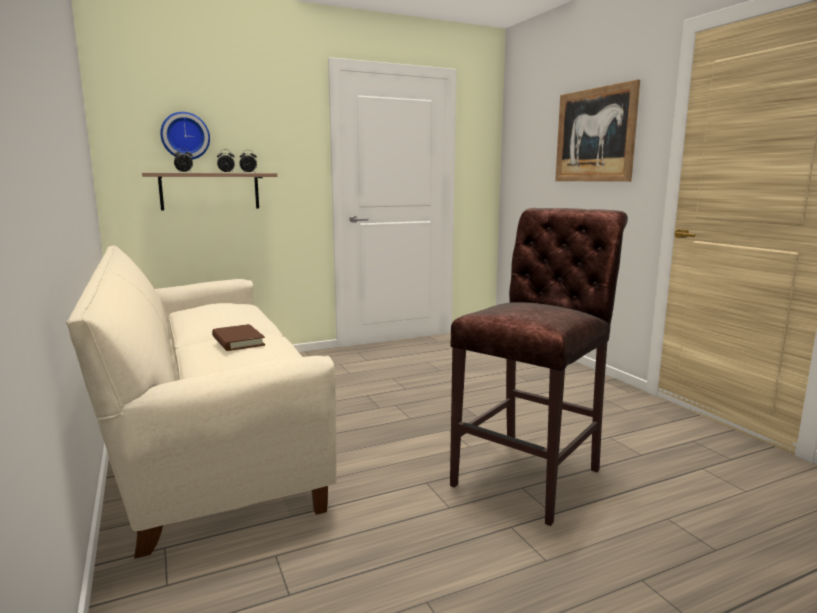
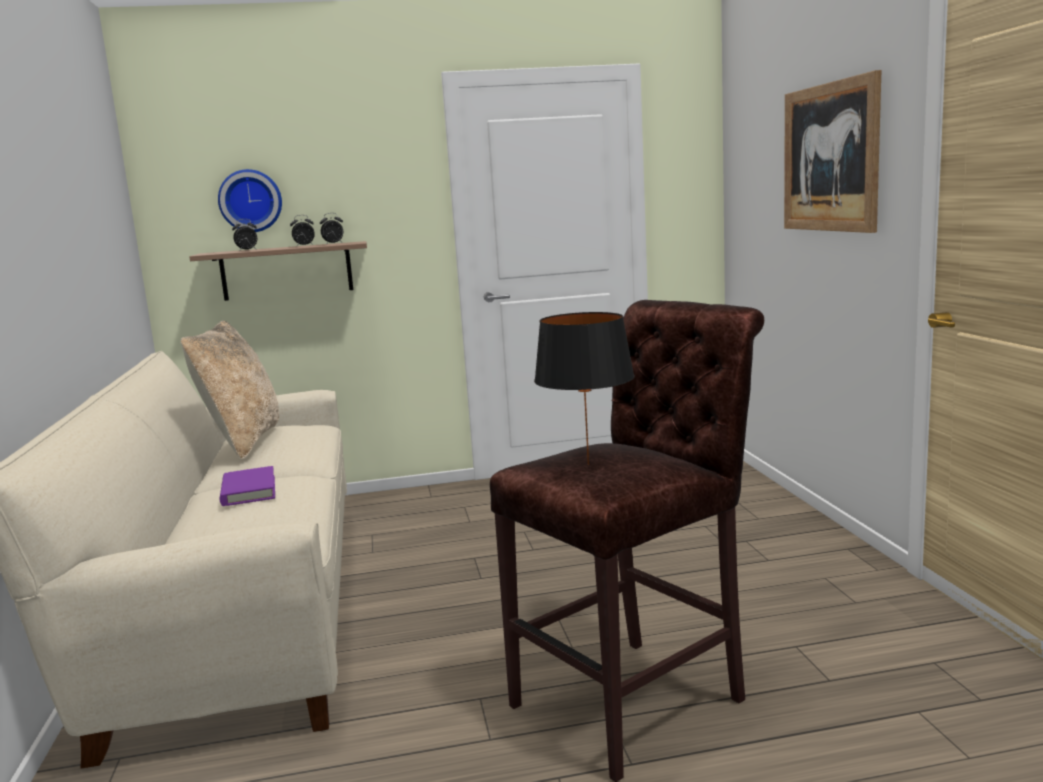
camera: 15 degrees right, 0 degrees up
brown book [212,324,265,351] -> purple book [220,466,275,506]
none -> beige pillow [181,321,279,459]
none -> black table lamp [534,312,635,465]

